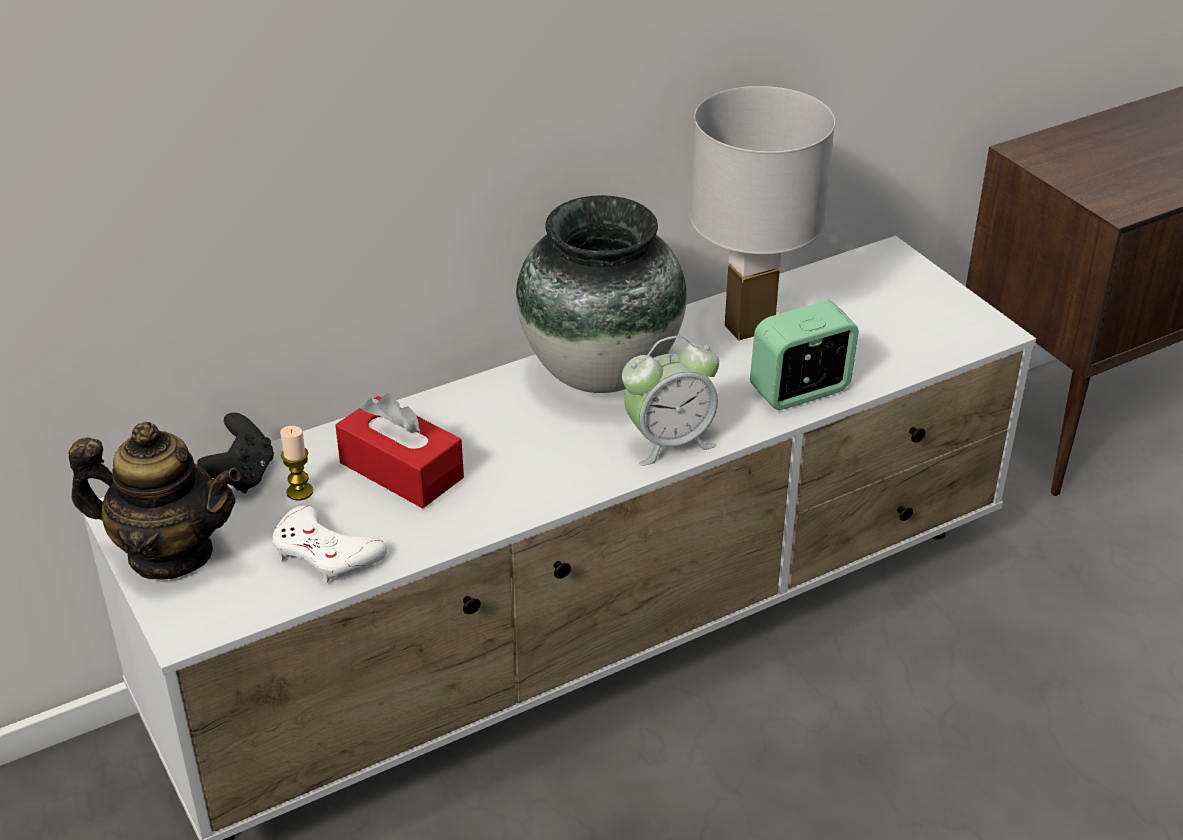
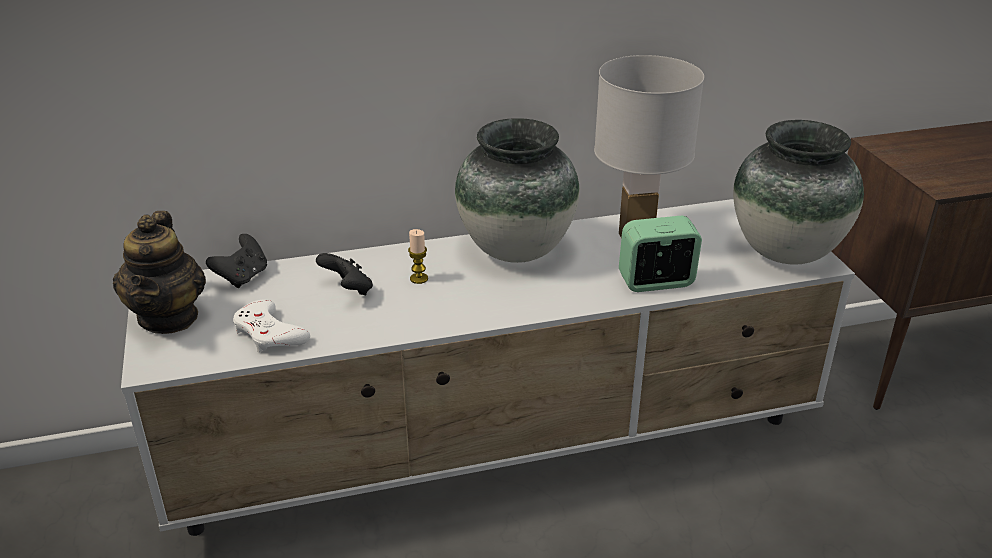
camera: 15 degrees right, 5 degrees down
teapot [69,422,241,580] -> teapot turned 60 degrees clockwise [113,211,206,334]
candle [280,426,313,501] -> candle moved to [408,229,428,284]
red tissue box [335,393,464,508] -> black game controller [316,253,373,295]
alarm clock [622,336,719,466] -> none
none -> vase [733,120,864,265]

